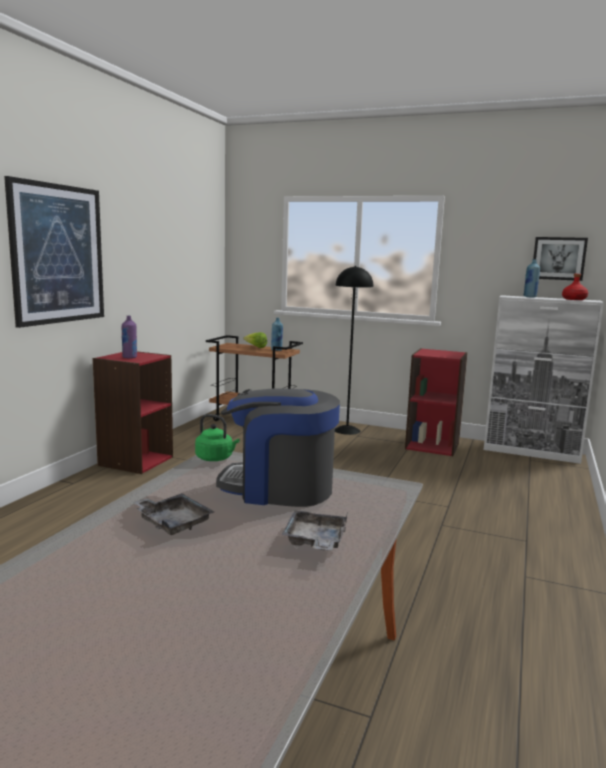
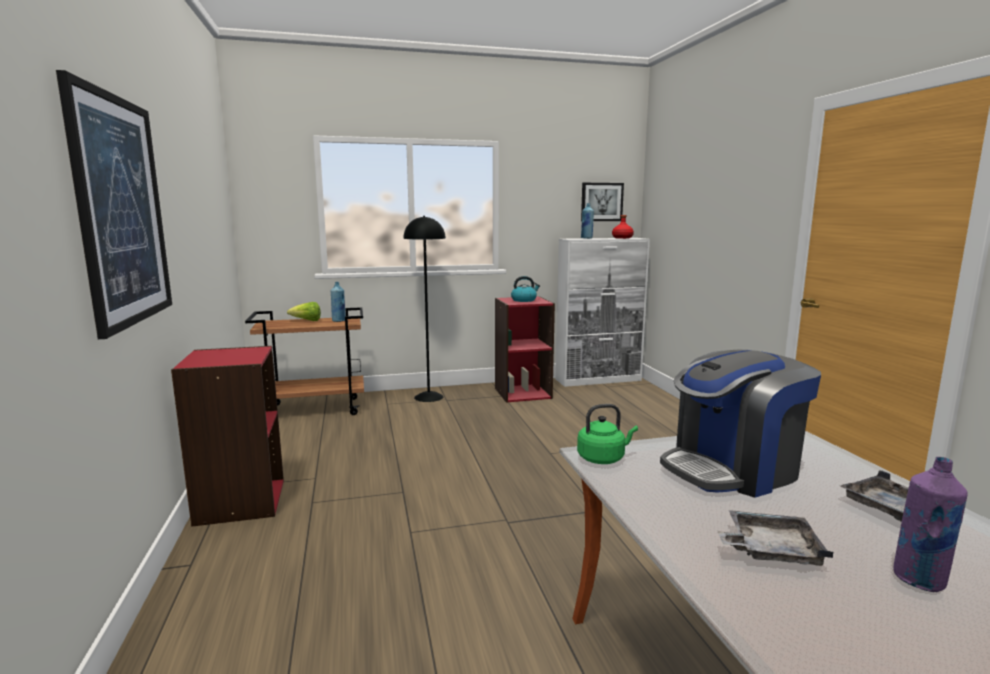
camera: 35 degrees left, 0 degrees up
purple bottle [121,315,137,359] -> purple bottle moved to [893,457,968,592]
none -> kettle [511,276,540,302]

